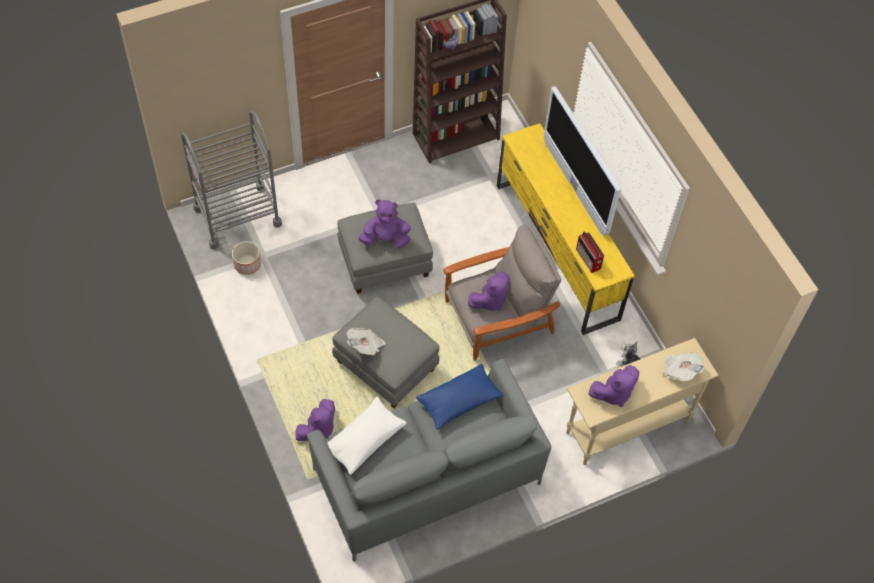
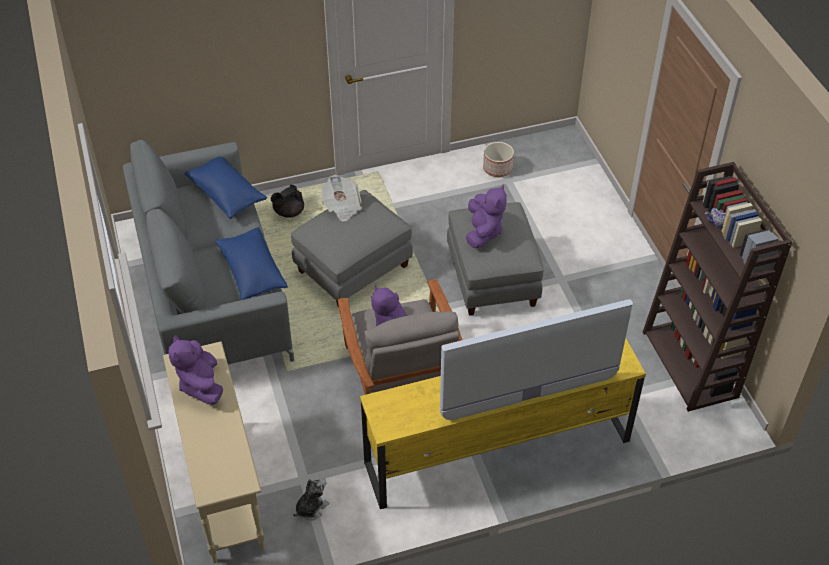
camera: 100 degrees right, 10 degrees down
grey cart [181,111,282,249] -> none
purple plush toy [295,399,335,441] -> black teapot [271,185,304,218]
white pillow [327,397,407,475] -> blue pillow [184,157,267,219]
radio [576,232,604,273] -> none
newspaper [663,352,704,381] -> none

